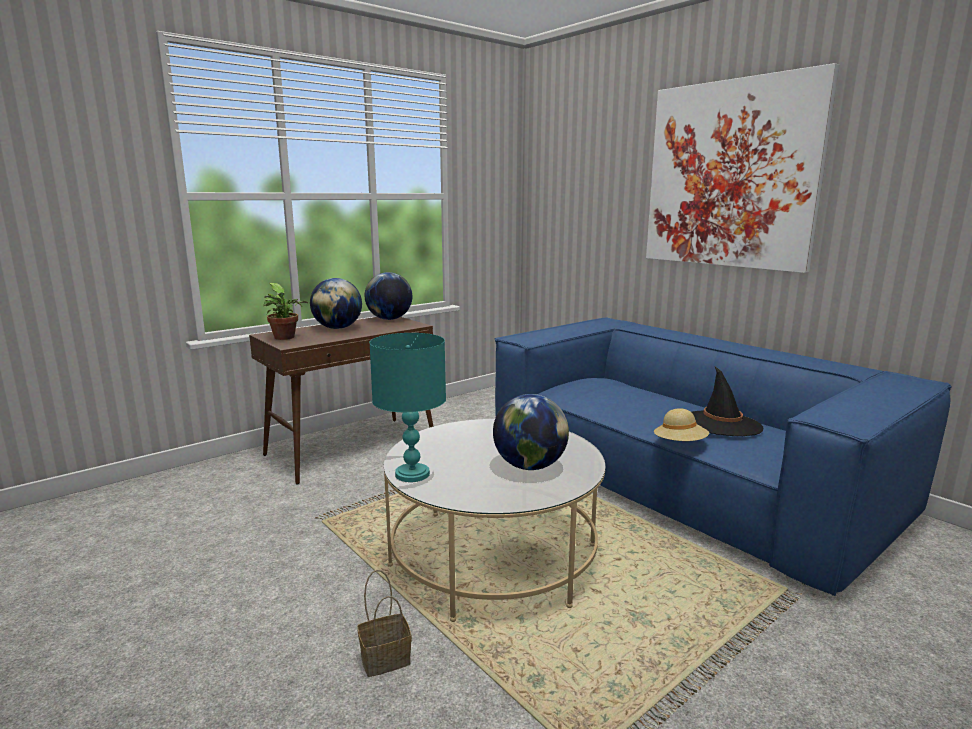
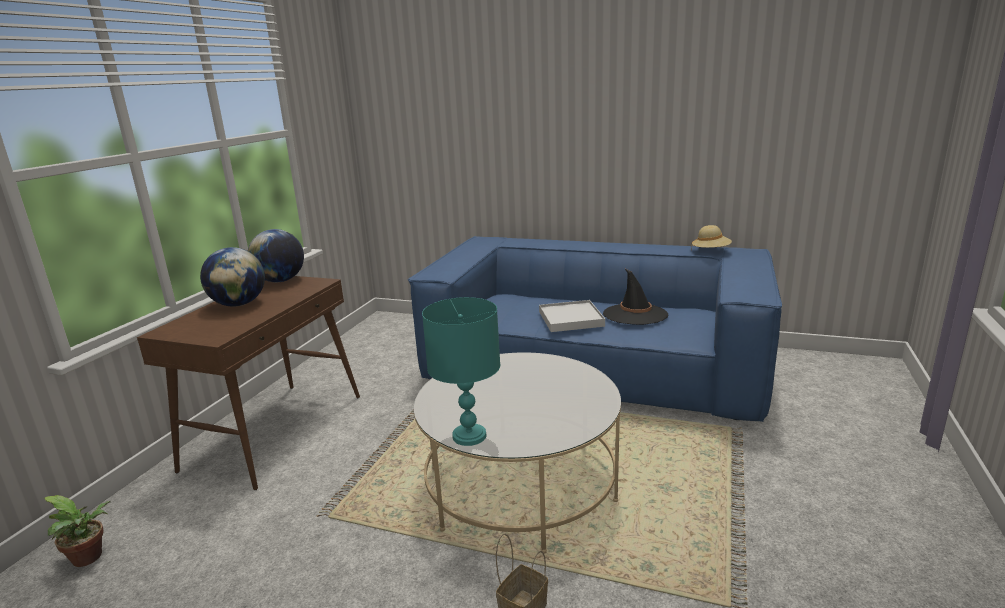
camera: 30 degrees left, 5 degrees up
potted plant [263,283,308,340] -> potted plant moved to [43,495,111,567]
globe [493,394,569,470] -> none
picture [646,63,839,273] -> none
beige hat [654,408,709,441] -> beige hat moved to [691,225,732,250]
none -> white tray [539,300,605,332]

